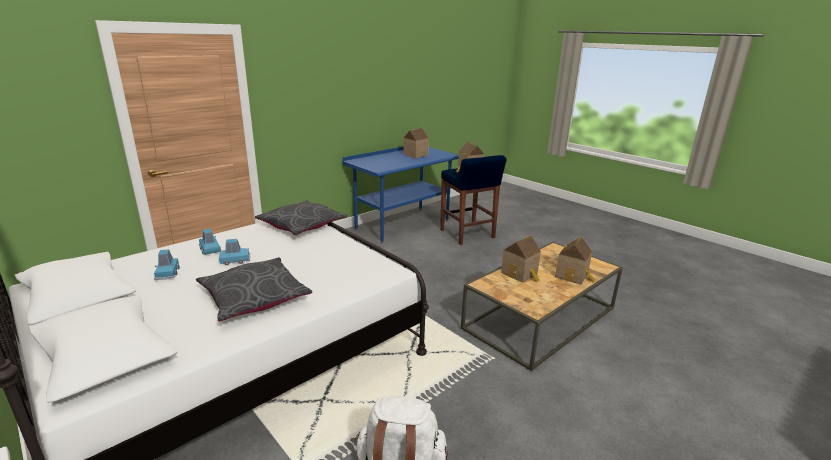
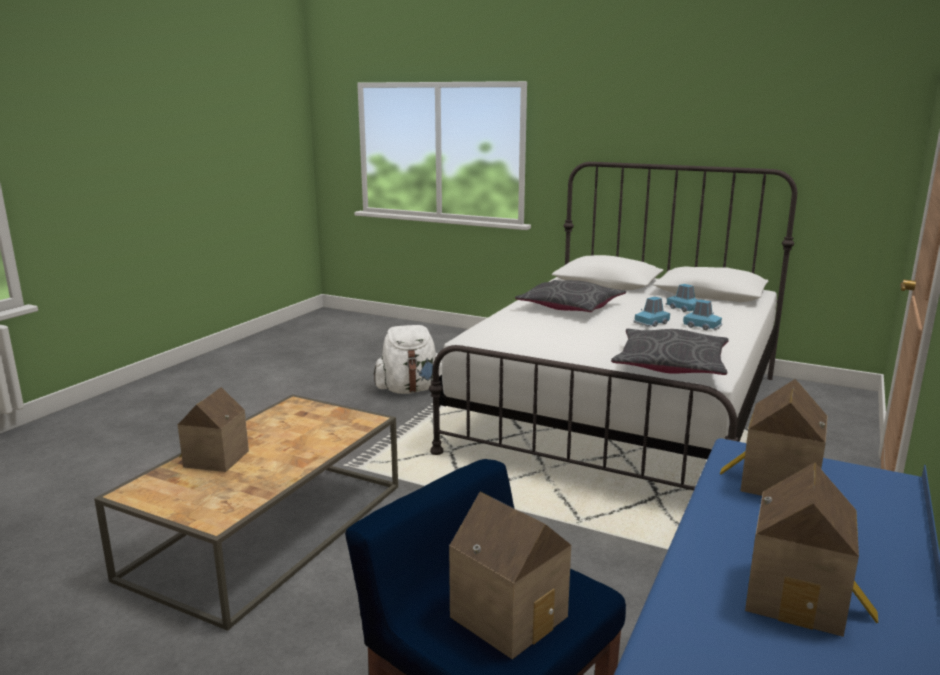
camera: 160 degrees right, 5 degrees down
toy house [501,235,541,283] -> toy house moved to [720,379,828,496]

